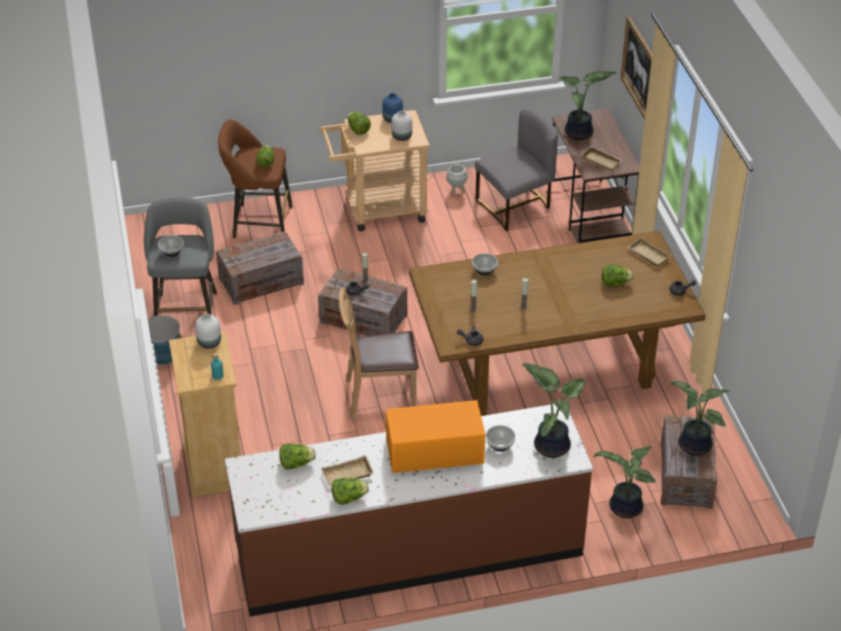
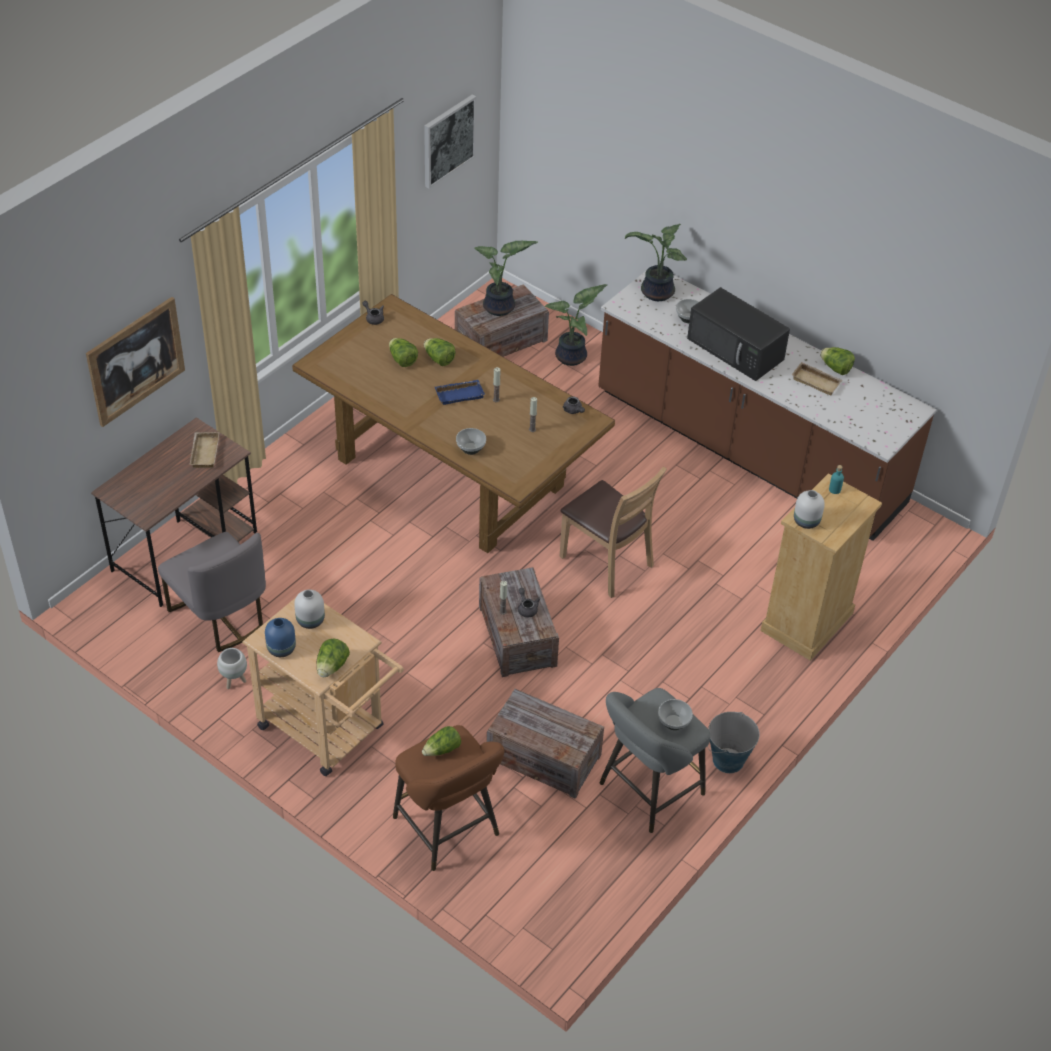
camera: 130 degrees left, 5 degrees up
lettuce [280,443,316,470] -> lettuce moved to [424,338,456,366]
orange microwave [386,400,485,473] -> black microwave [687,287,790,381]
grey chair [475,108,558,231] -> grey chair turned 150 degrees counterclockwise [158,532,266,652]
potted plant [560,71,617,140] -> none
beige tray [628,237,671,267] -> none
none -> picture [424,95,476,189]
none -> blue tray [435,380,485,405]

